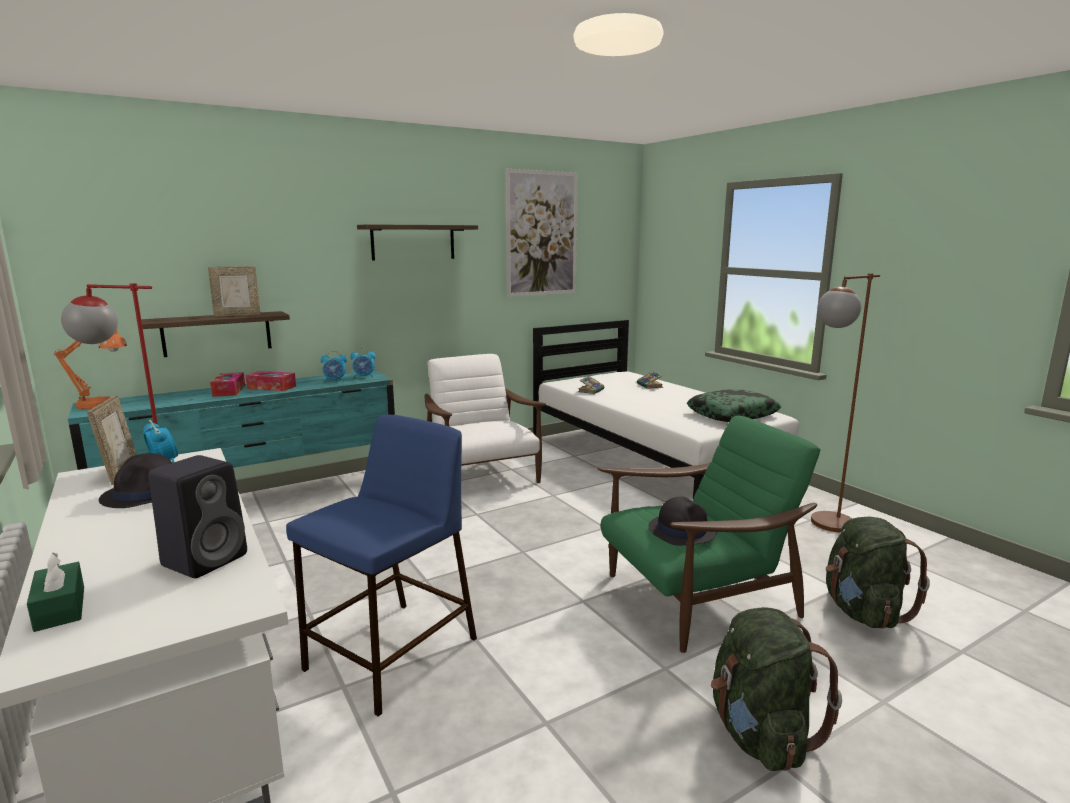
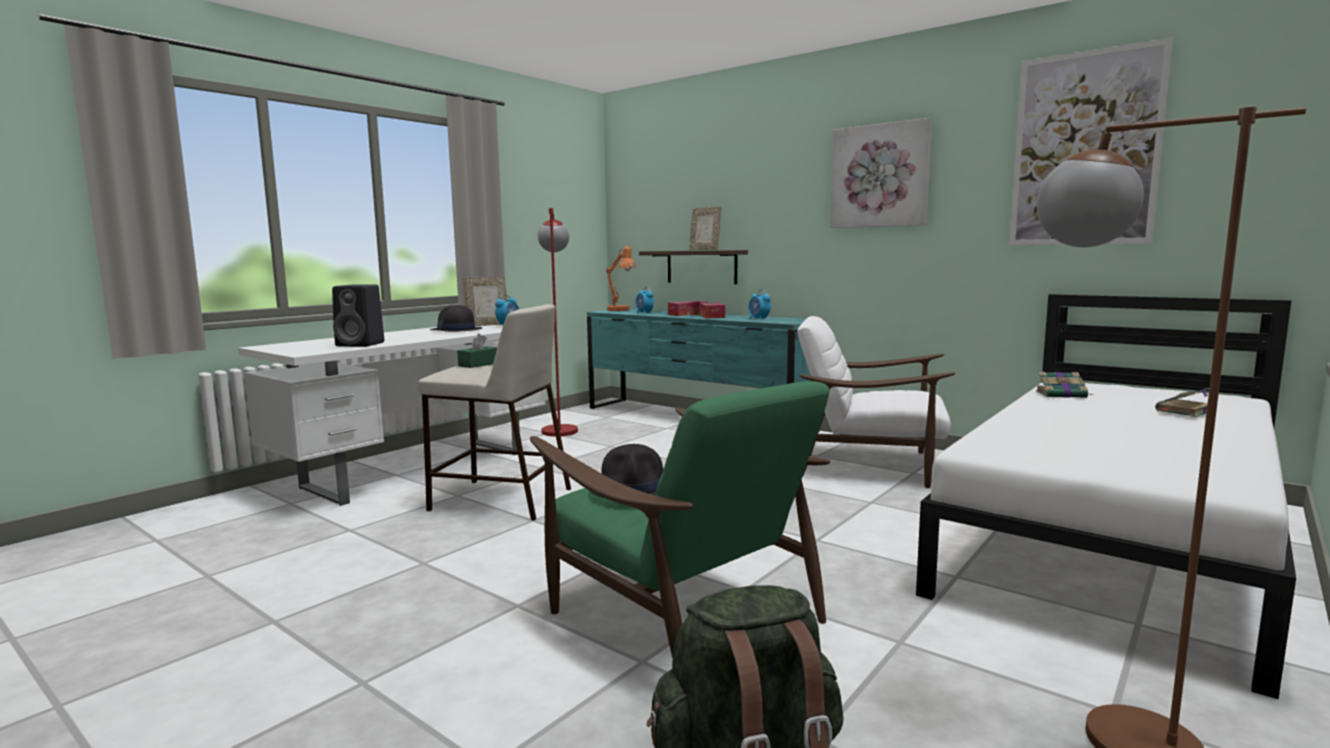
camera: 70 degrees right, 5 degrees down
green tissue box [27,553,84,632] -> green tissue box moved to [457,333,497,368]
blue stool [286,415,477,717] -> beige stool [418,304,571,521]
alarm clock [350,348,376,378] -> alarm clock moved to [635,287,654,314]
shelf [357,224,478,260] -> picture [830,118,932,228]
white armchair [425,354,546,483] -> white armchair turned 120 degrees counterclockwise [798,316,955,488]
pillow [687,389,781,422] -> none
green backpack [711,607,842,771] -> none

